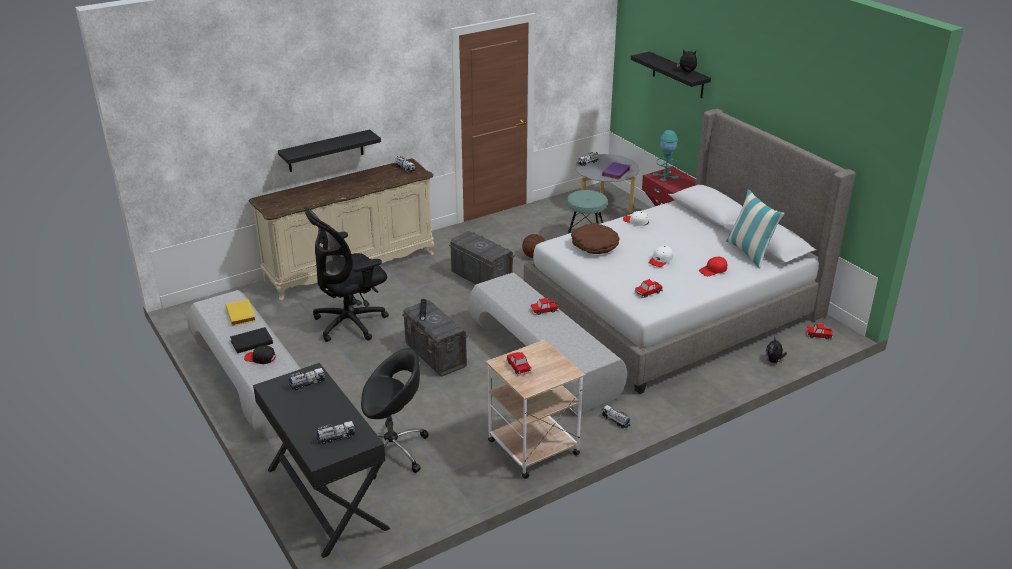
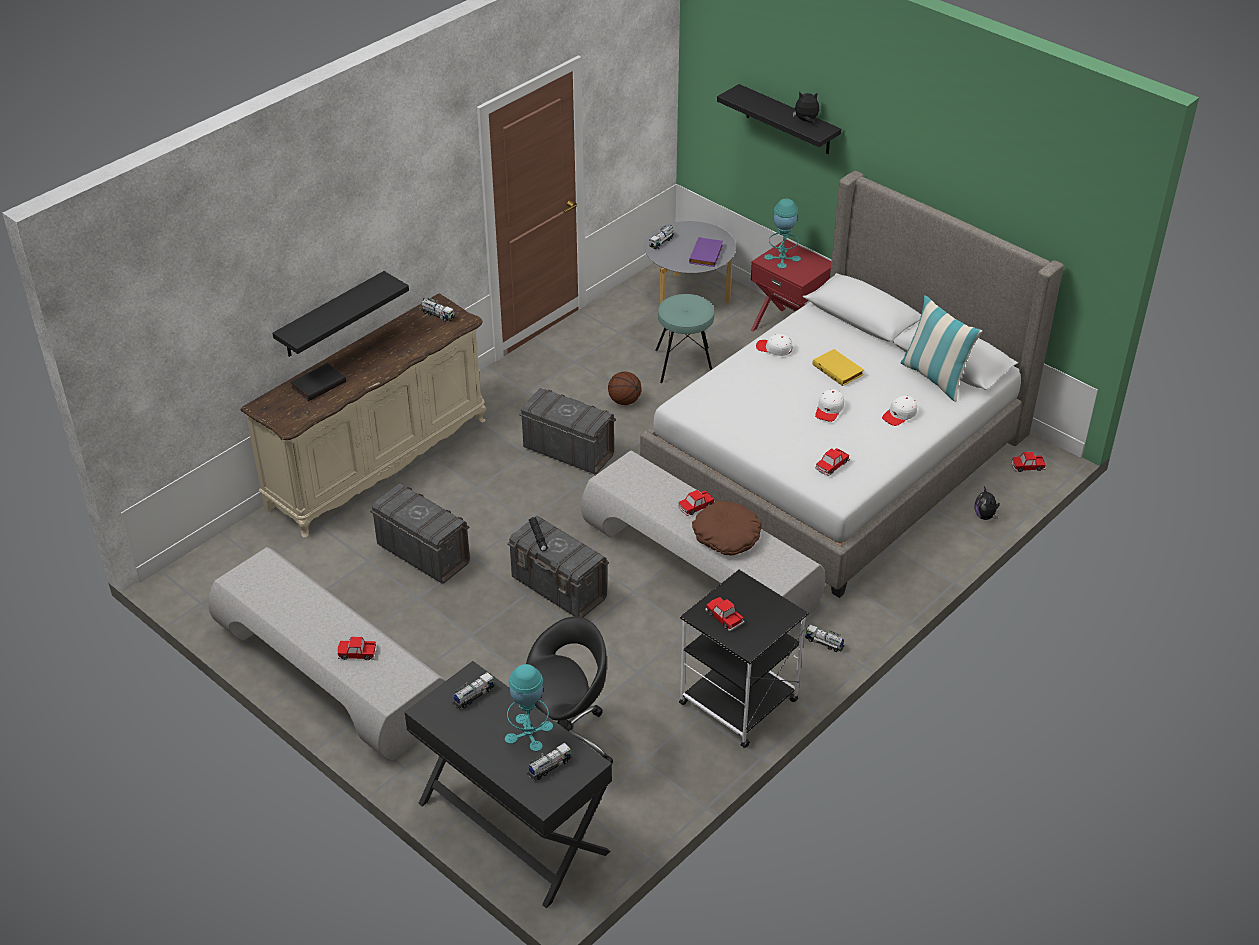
camera: 15 degrees left, 10 degrees up
yellow book [226,299,256,326] -> yellow book moved to [812,349,864,386]
black book [230,327,273,353] -> black book moved to [290,363,346,401]
black cap [244,345,276,364] -> toy car [337,637,377,660]
black office chair [304,207,389,342] -> grey storage box [370,484,470,584]
beige cart [486,340,585,479] -> black cart [679,570,808,748]
brown pillow [571,223,620,254] -> brown pillow moved to [692,501,762,556]
red cap [699,257,727,276] -> white cap [882,395,917,426]
none -> turquoise table lamp [505,664,553,752]

